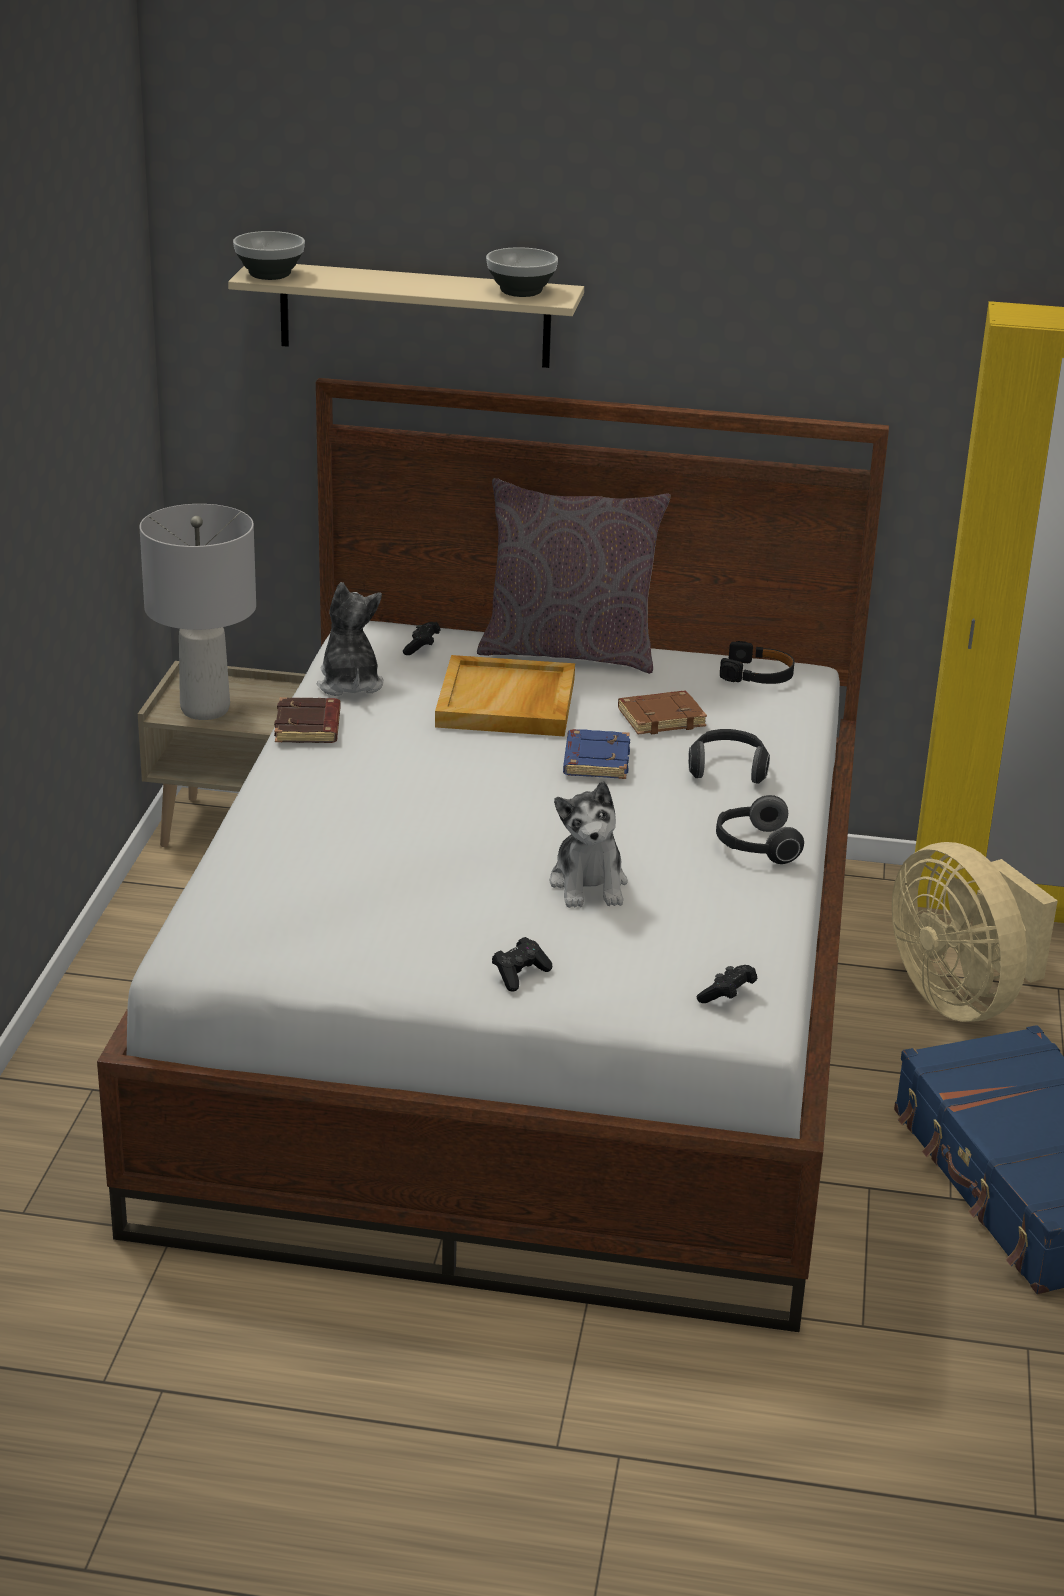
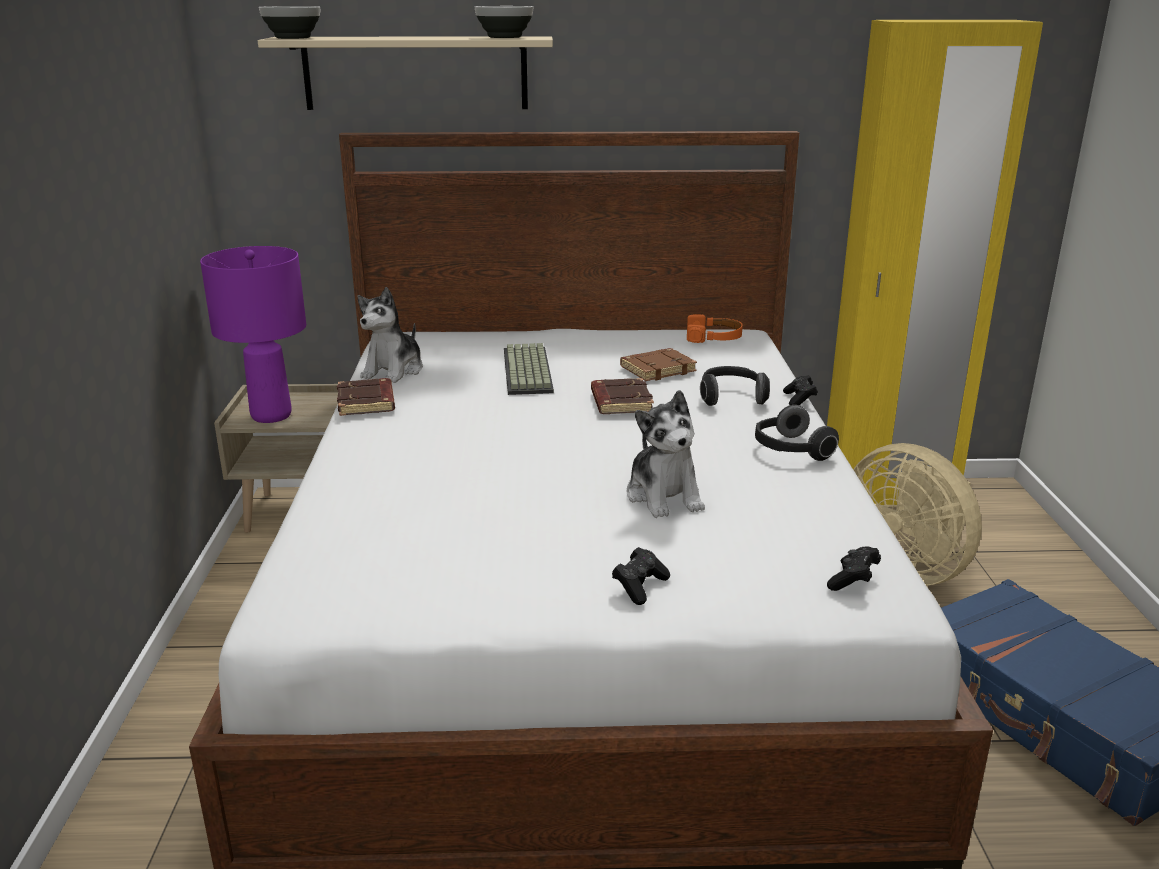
camera: 10 degrees left, 5 degrees down
grey table lamp [139,504,256,720] -> purple table lamp [200,246,306,423]
plush toy [317,582,384,696] -> plush toy turned 135 degrees counterclockwise [358,287,423,383]
black game controller [403,622,440,655] -> black game controller moved to [783,375,818,405]
beige tray [435,655,575,737] -> keyboard [504,343,554,395]
grey pillow [477,478,671,674] -> none
blue book [563,729,630,779] -> brown book [591,378,654,414]
black headphones [720,641,794,684] -> orange headphones [687,314,743,343]

